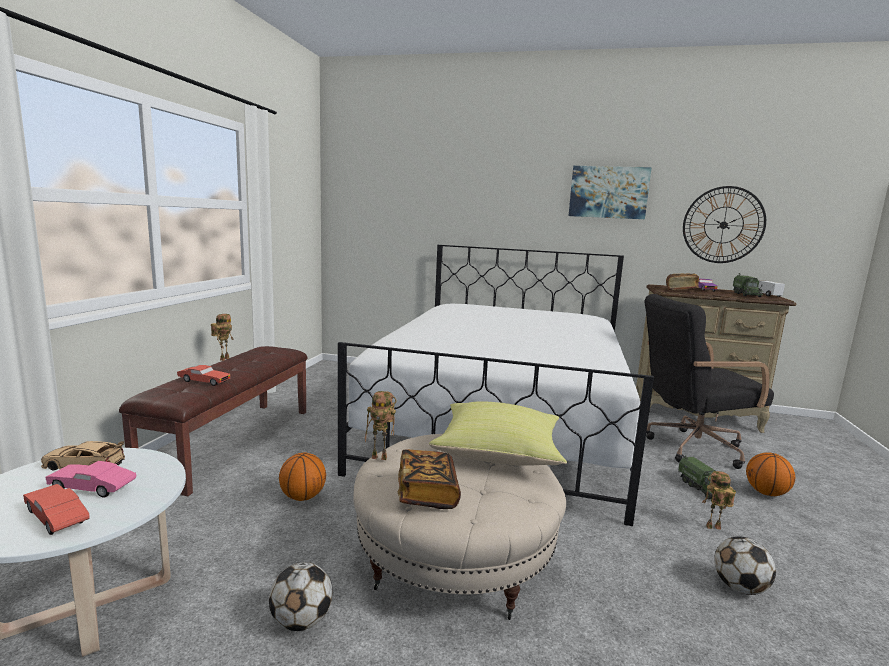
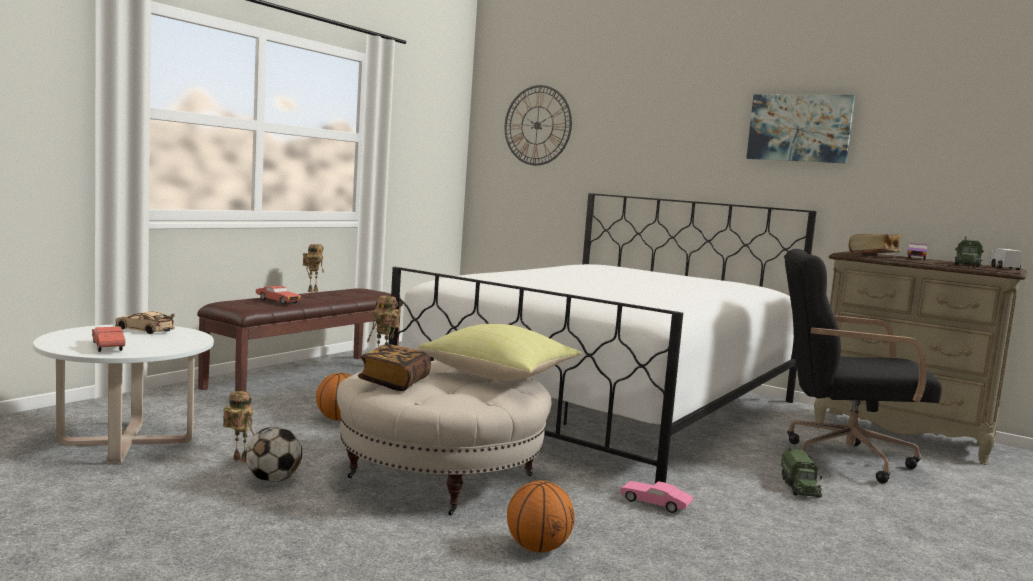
camera: 20 degrees right, 5 degrees down
pink toy car [45,461,136,498] -> pink toy car moved to [621,481,693,513]
wall clock [683,186,766,263] -> wall clock moved to [505,85,572,165]
toy robot [702,471,736,530] -> toy robot moved to [223,391,255,463]
football [714,537,776,595] -> none
basketball [746,452,795,496] -> basketball moved to [507,480,575,552]

